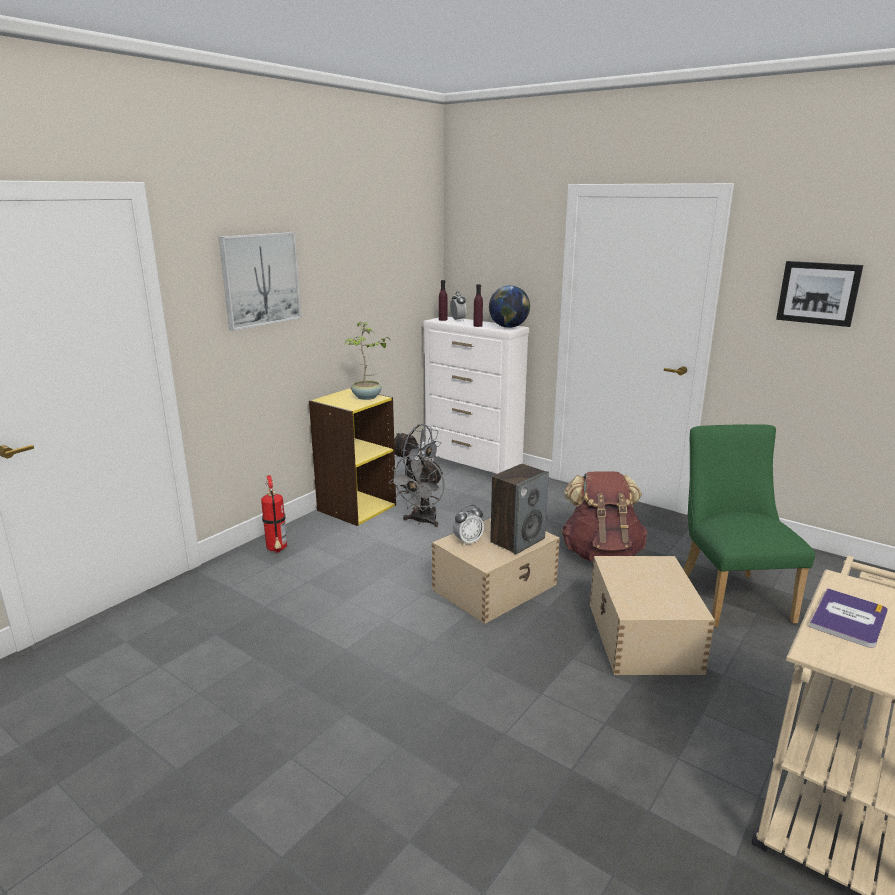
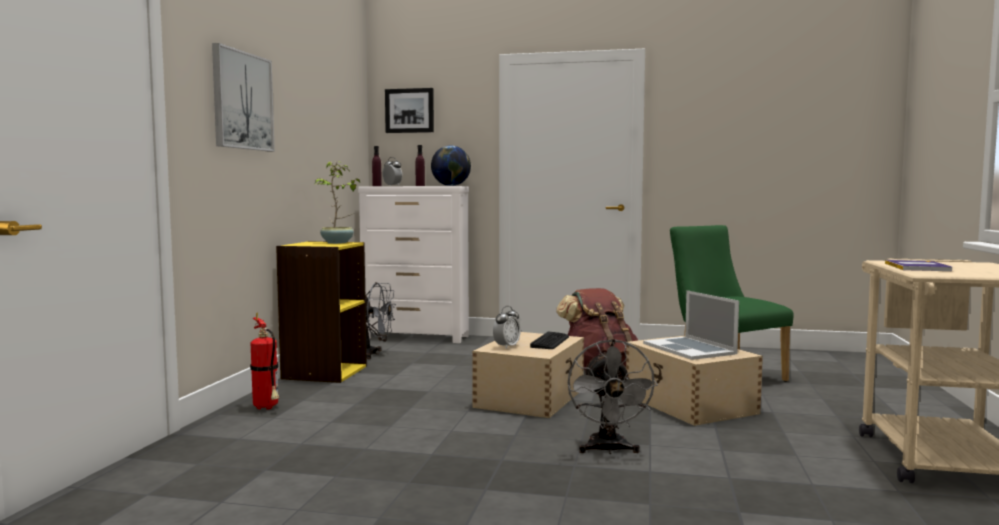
camera: 25 degrees left, 15 degrees down
grey fan [388,454,445,527] -> grey fan moved to [568,339,658,454]
speaker [490,464,549,554] -> keyboard [530,332,569,349]
picture [776,261,863,327] -> picture moved to [385,88,434,133]
none -> laptop [643,290,739,360]

